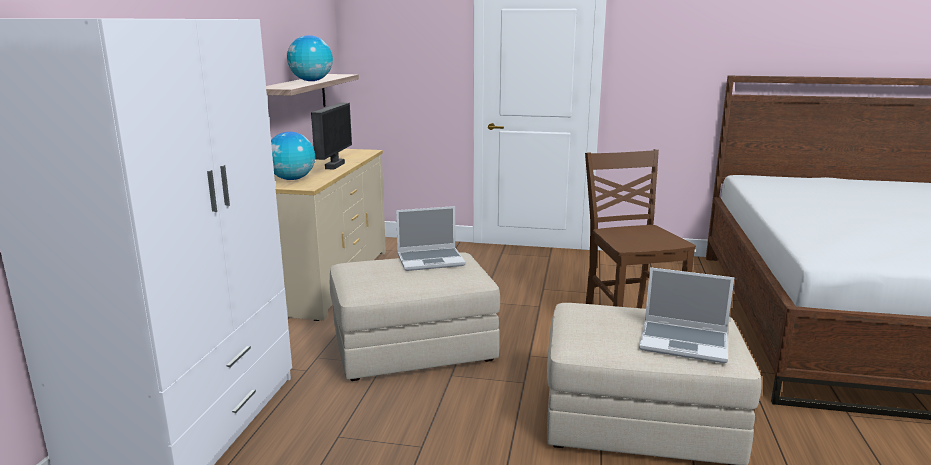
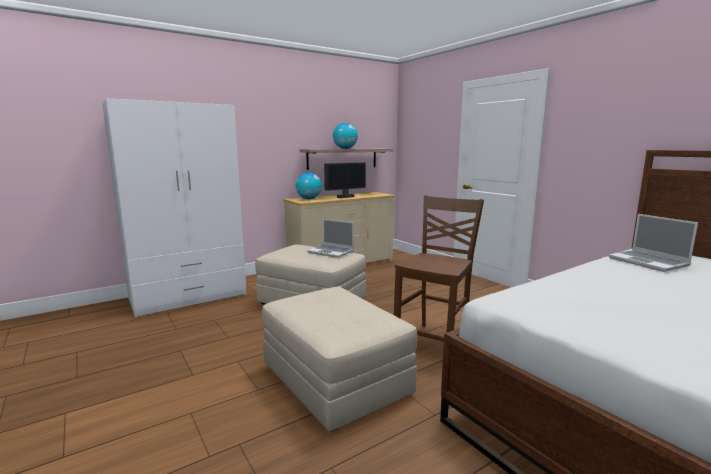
camera: 45 degrees right, 5 degrees down
laptop [639,267,734,363] -> laptop moved to [608,214,698,272]

